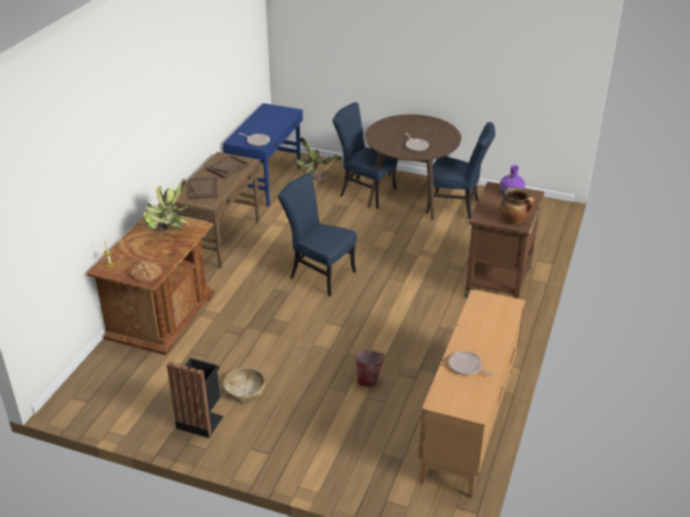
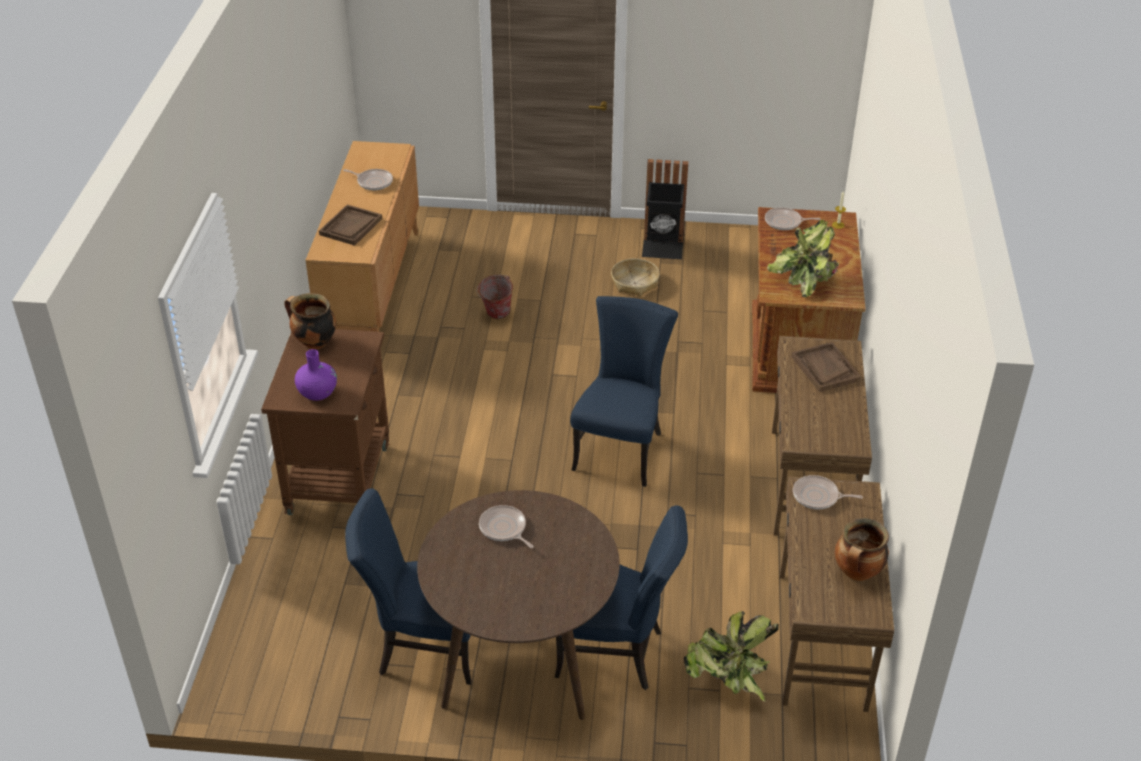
camera: 165 degrees right, 5 degrees up
bread [130,260,162,282] -> frying pan [765,207,821,230]
brown tray [206,155,250,179] -> brown tray moved to [319,204,382,246]
blue console table [223,103,303,206] -> brown console table [780,476,894,712]
blue chair [278,173,357,296] -> blue chair turned 90 degrees counterclockwise [570,296,678,487]
none -> cooking pot [835,518,889,581]

